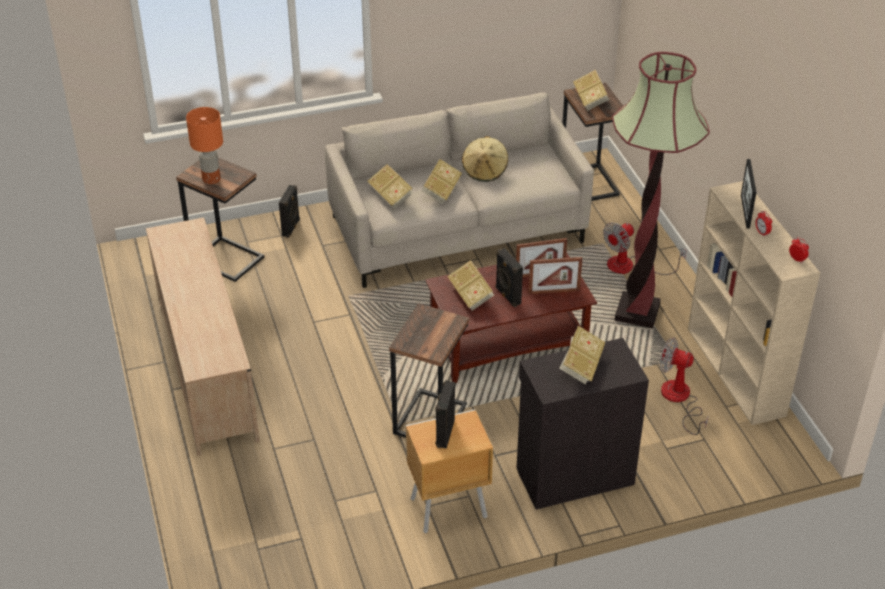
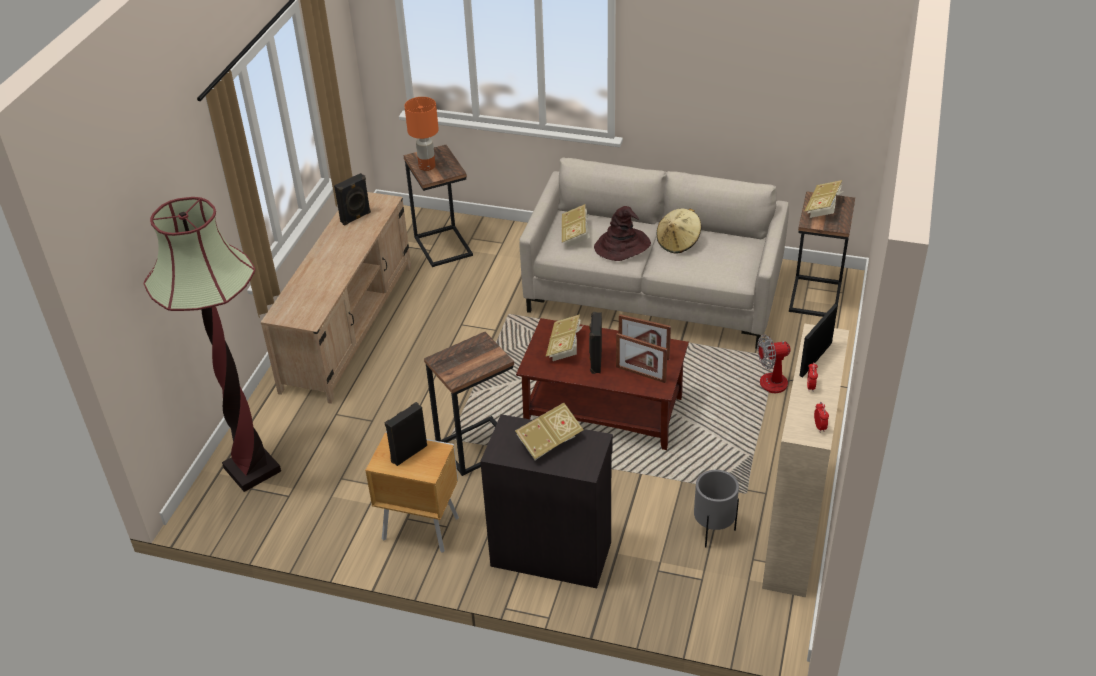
camera: 35 degrees right, 0 degrees up
black speaker [279,185,300,238] -> black speaker moved to [334,173,371,226]
book [421,159,462,204] -> brown hat [594,206,651,261]
floor lamp [612,52,710,328] -> floor lamp moved to [144,197,281,492]
fan [660,337,709,435] -> grey planter [694,470,739,547]

